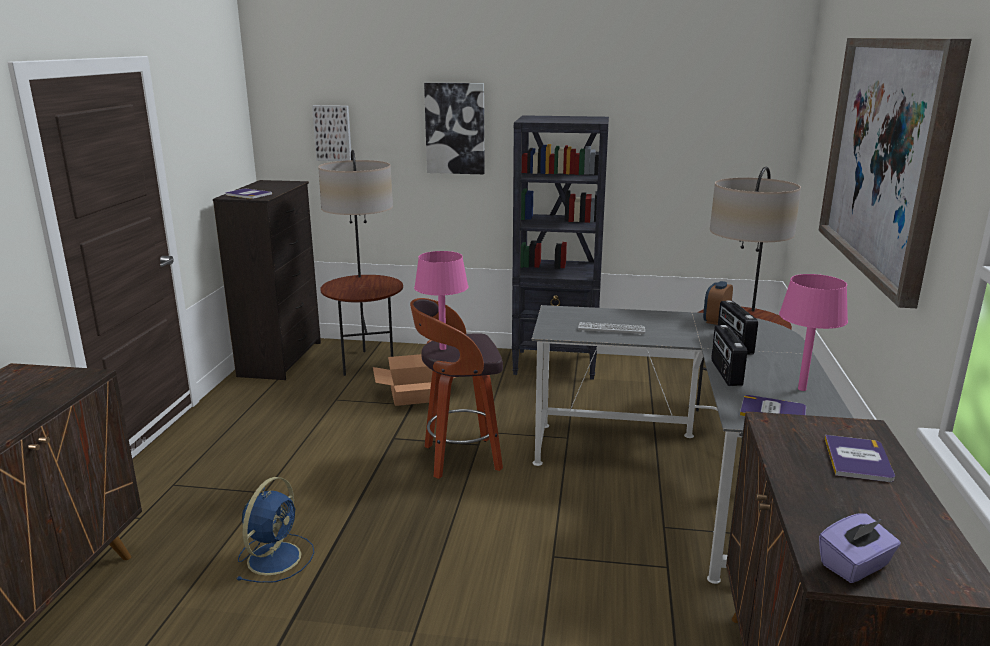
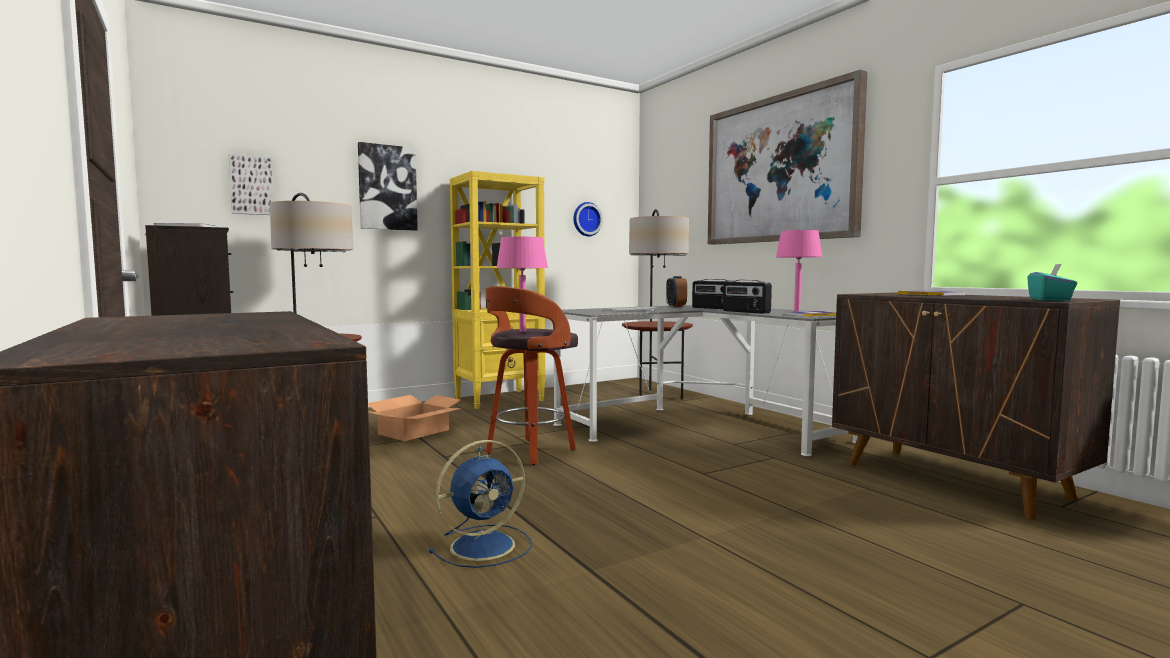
camera: 40 degrees left, 15 degrees down
blue fan [236,477,314,583] -> blue fan turned 75 degrees clockwise [429,440,532,568]
black bookcase [512,115,609,380] -> yellow bookcase [450,171,546,409]
purple tissue box [819,513,901,583] -> turquoise tissue box [1027,264,1078,301]
none -> wall clock [573,202,603,236]

